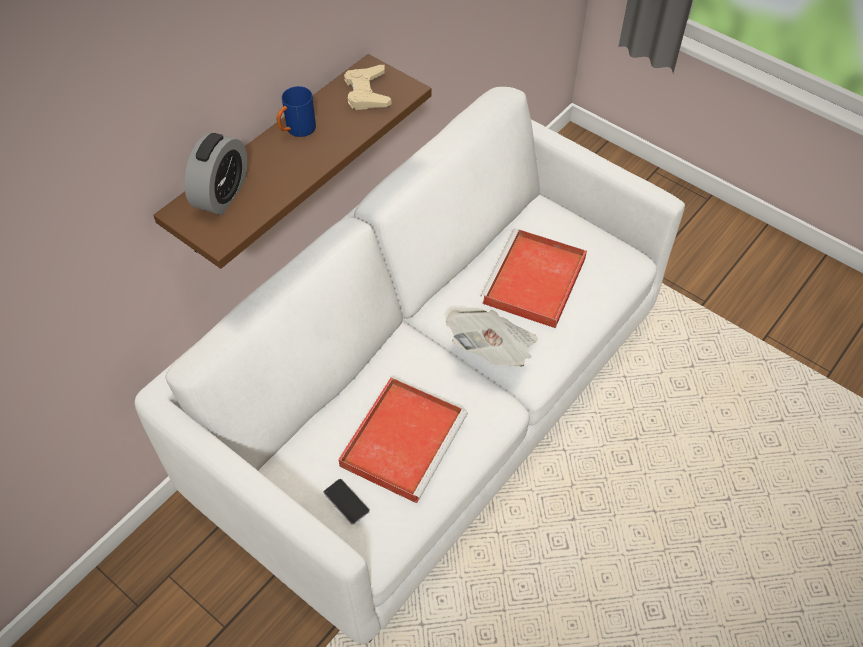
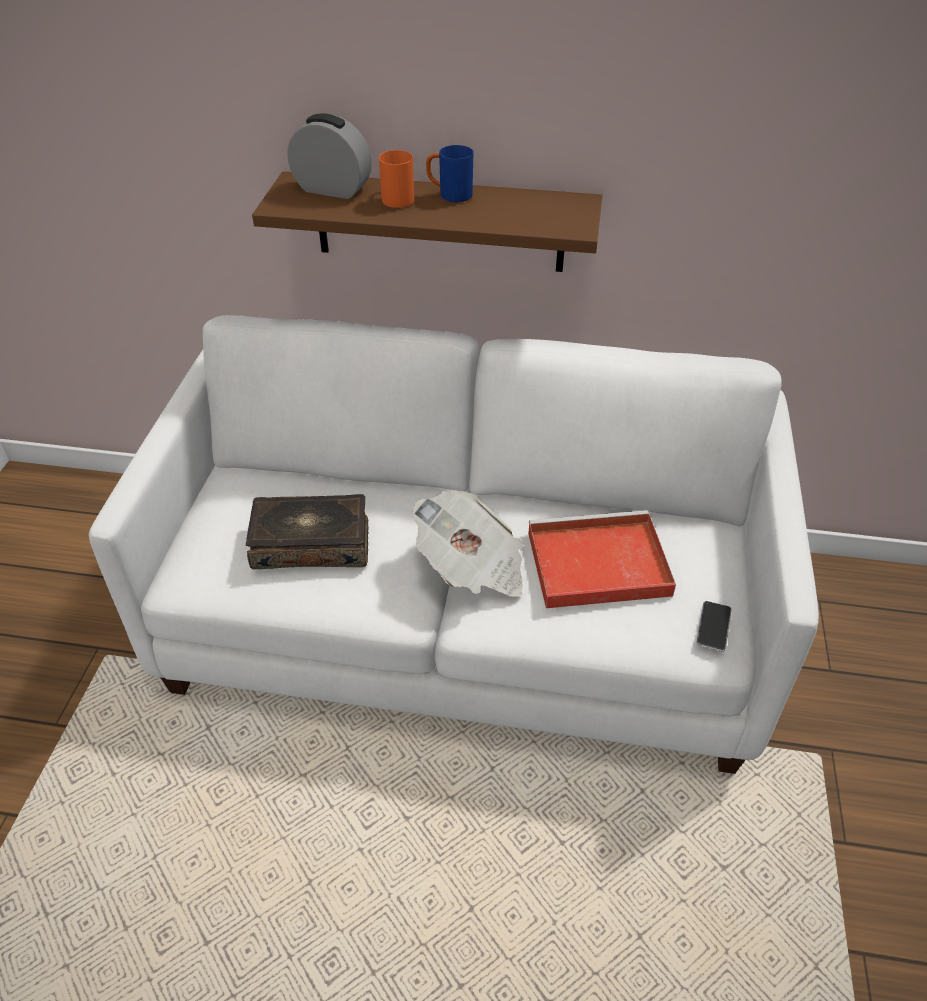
camera: 60 degrees right, 10 degrees down
alarm clock [184,132,247,215] -> alarm clock turned 150 degrees counterclockwise [288,113,372,199]
phone [323,479,370,525] -> phone moved to [696,601,732,651]
red tray [338,378,468,503] -> book [246,494,368,569]
beige game controller [344,65,391,110] -> none
none -> orange mug [379,150,414,208]

